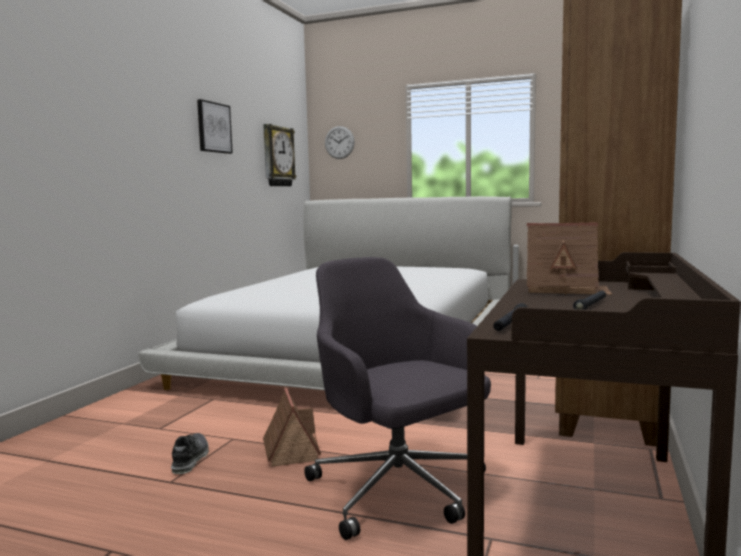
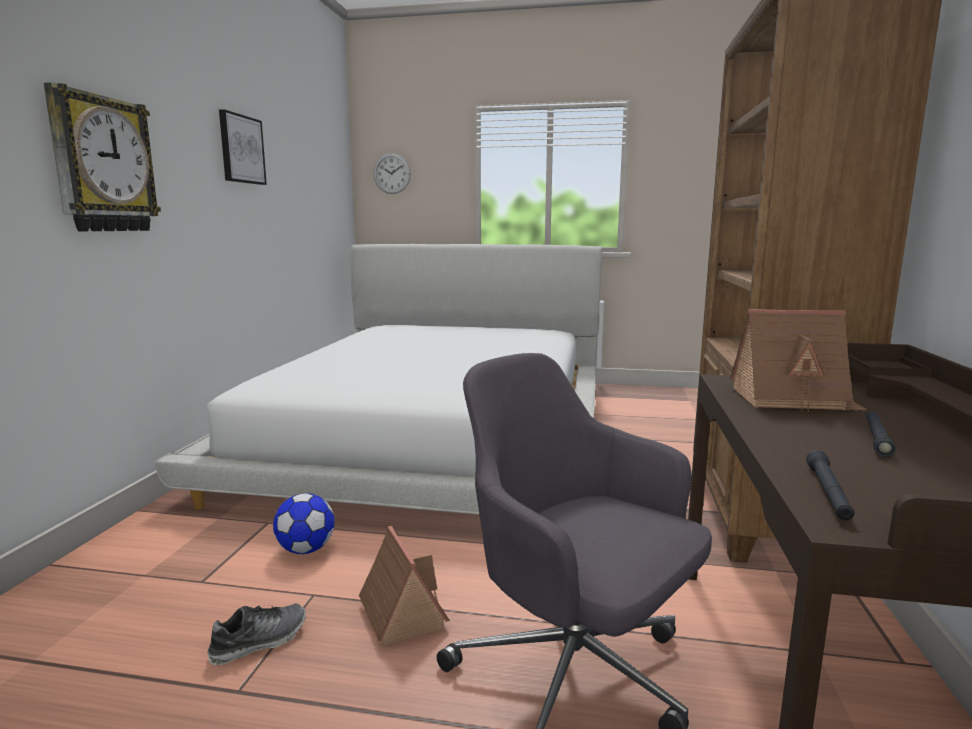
camera: 10 degrees left, 5 degrees up
shoe [171,433,209,474] -> shoe turned 60 degrees clockwise [208,603,306,665]
wall clock [263,124,296,186] -> wall clock moved to [44,82,161,232]
none -> football [273,493,335,554]

